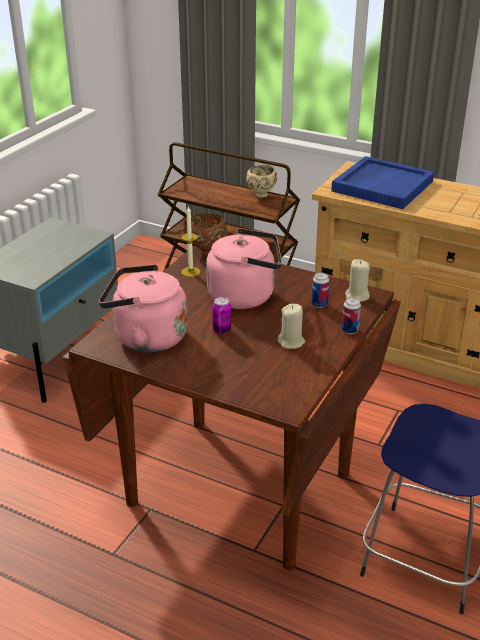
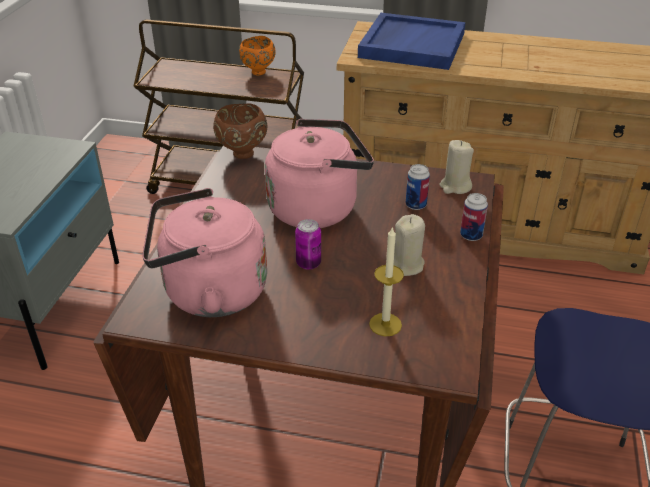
camera: 15 degrees left, 5 degrees up
candle [181,206,201,277] -> candle moved to [369,226,404,336]
beige bowl [246,165,277,198] -> orange bowl [239,36,276,75]

